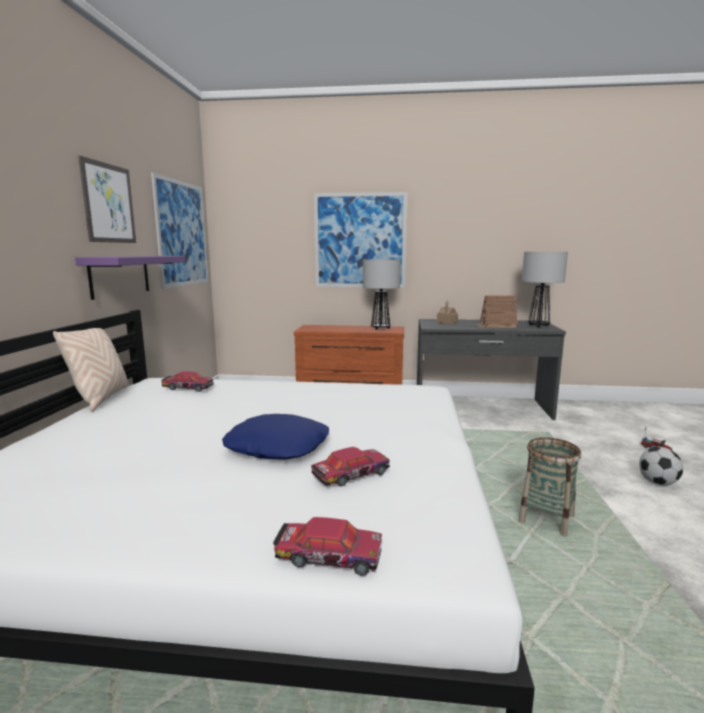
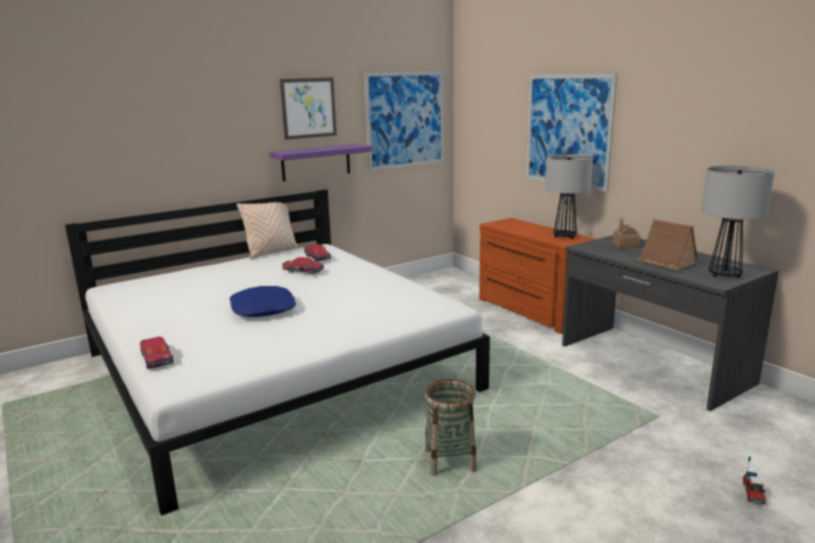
camera: 50 degrees right, 5 degrees up
toy car [311,447,390,486] -> toy car moved to [282,257,324,275]
football [639,447,683,485] -> none

